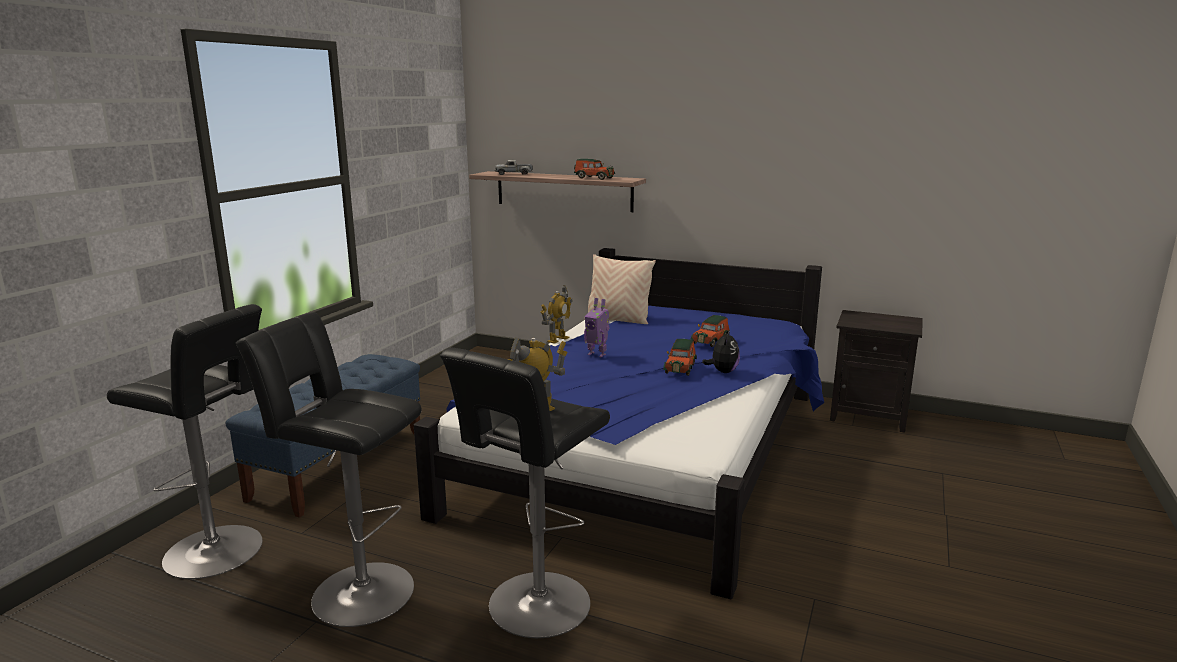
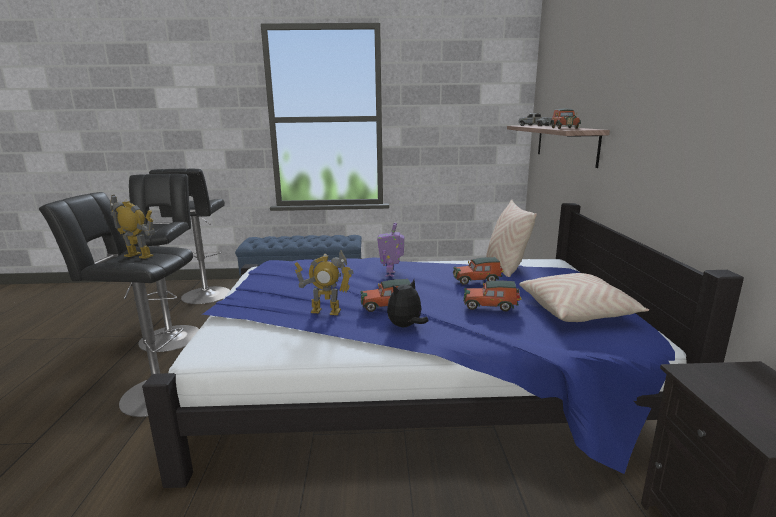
camera: 65 degrees right, 0 degrees up
toy robot [541,285,572,344] -> toy robot moved to [295,250,353,315]
plush toy [702,330,740,373] -> plush toy turned 150 degrees clockwise [387,280,428,327]
none -> toy car [453,257,504,285]
none -> beige pillow [519,273,649,322]

